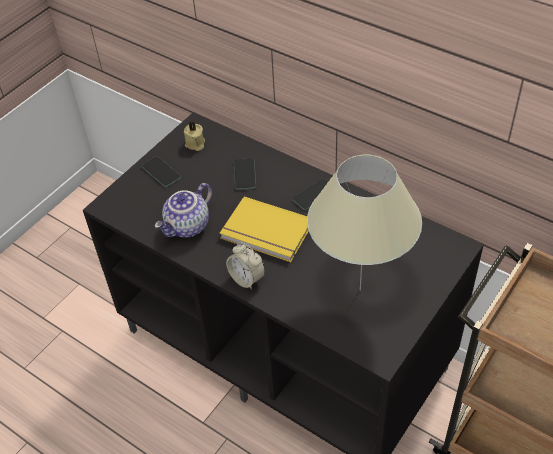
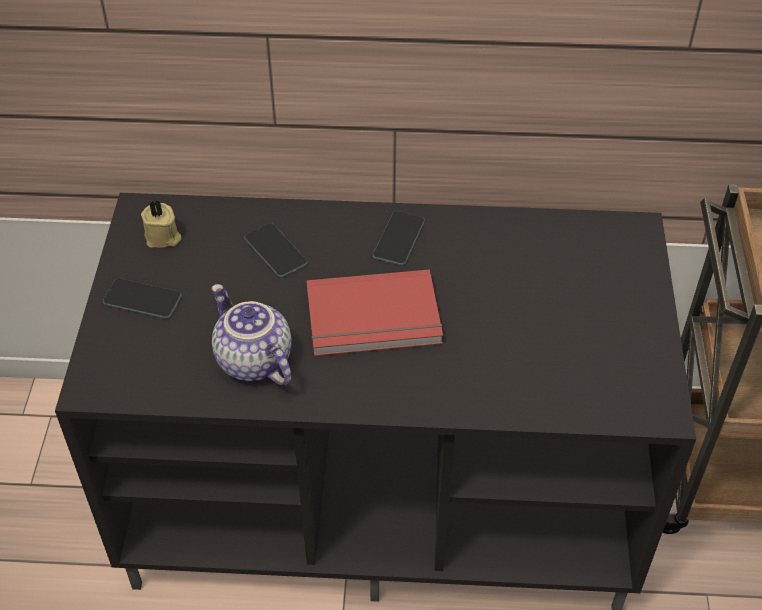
camera: 35 degrees left, 0 degrees up
teapot [155,183,212,237] -> teapot turned 135 degrees clockwise [211,284,291,386]
yellow book [219,197,309,262] -> red book [307,269,443,356]
alarm clock [226,243,265,290] -> none
beige table lamp [307,155,422,291] -> none

